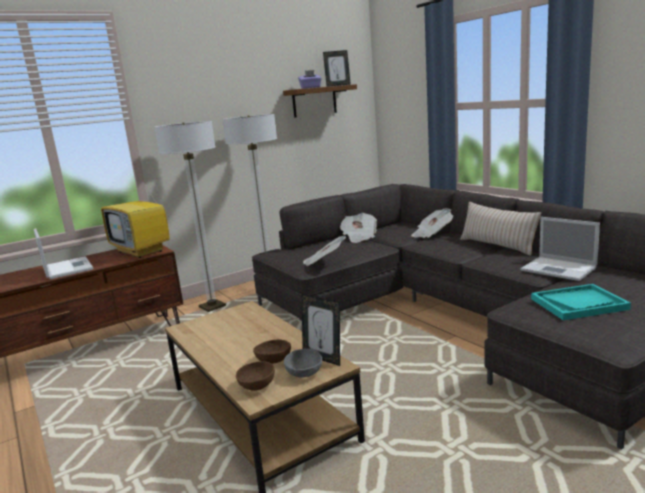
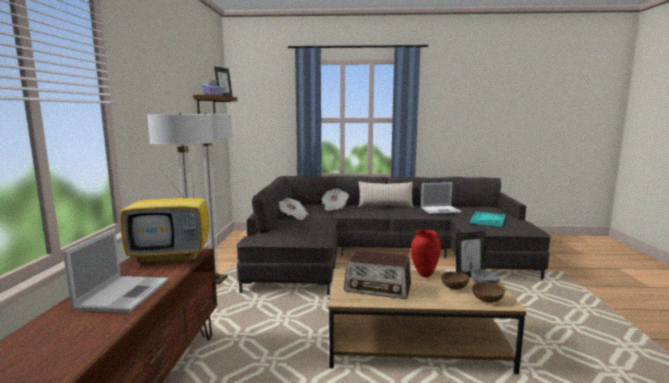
camera: 55 degrees left, 5 degrees down
laptop [34,228,93,279] -> laptop turned 90 degrees clockwise [63,229,168,313]
newspaper [303,236,346,267] -> none
none -> radio [344,251,411,299]
none -> red vase [411,229,441,277]

